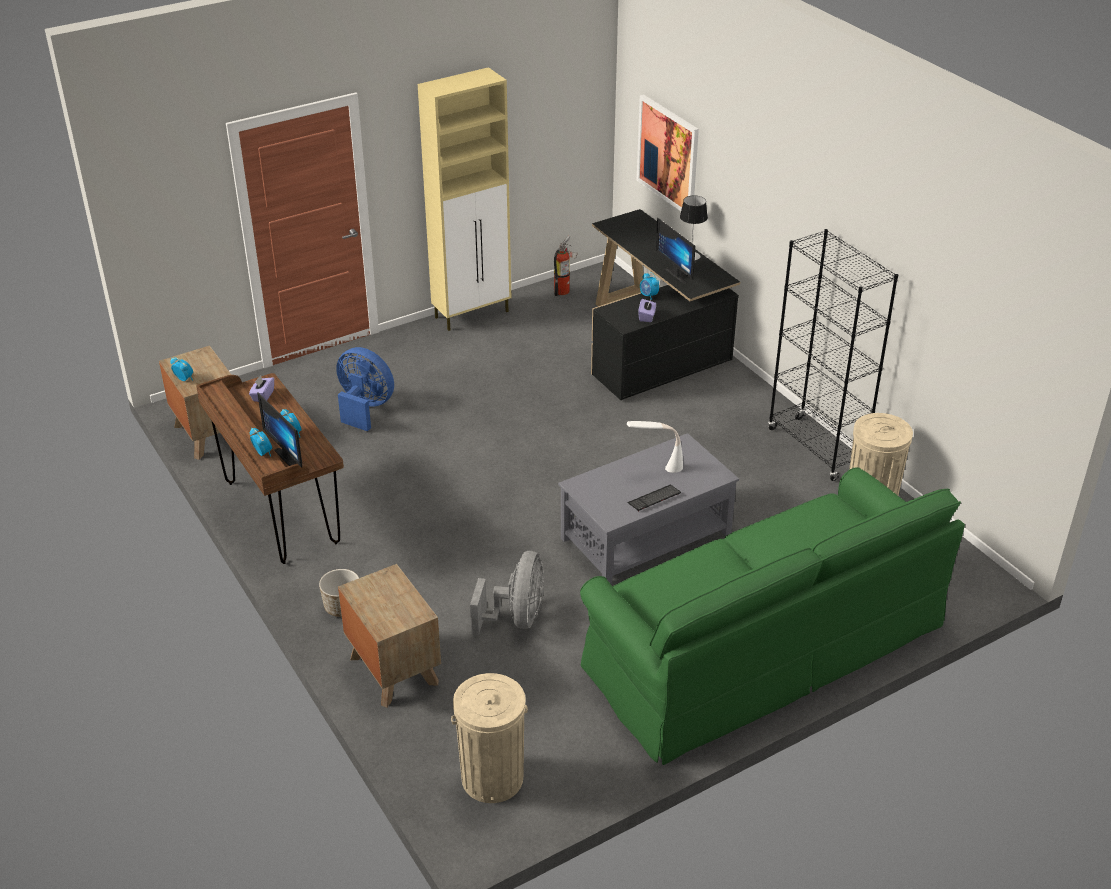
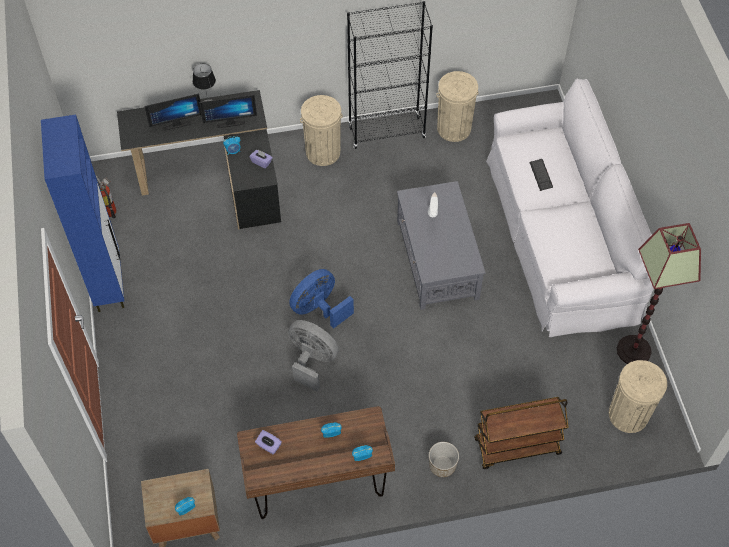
camera: 70 degrees left, 20 degrees up
monitor [257,393,302,468] -> monitor moved to [144,94,201,131]
blue fan [336,347,394,432] -> blue fan moved to [289,269,354,328]
brown nightstand [338,564,441,708] -> brown cart [474,397,569,469]
beige cabinet [418,67,511,331] -> blue cabinet [41,115,124,312]
grey fan [470,551,544,635] -> grey fan moved to [288,320,339,391]
green sofa [580,467,965,765] -> white sofa [486,78,654,337]
keyboard [627,485,681,511] -> keyboard moved to [529,159,553,191]
picture [637,95,699,211] -> none
none -> beige trash can [300,95,343,166]
none -> floor lamp [617,223,701,364]

